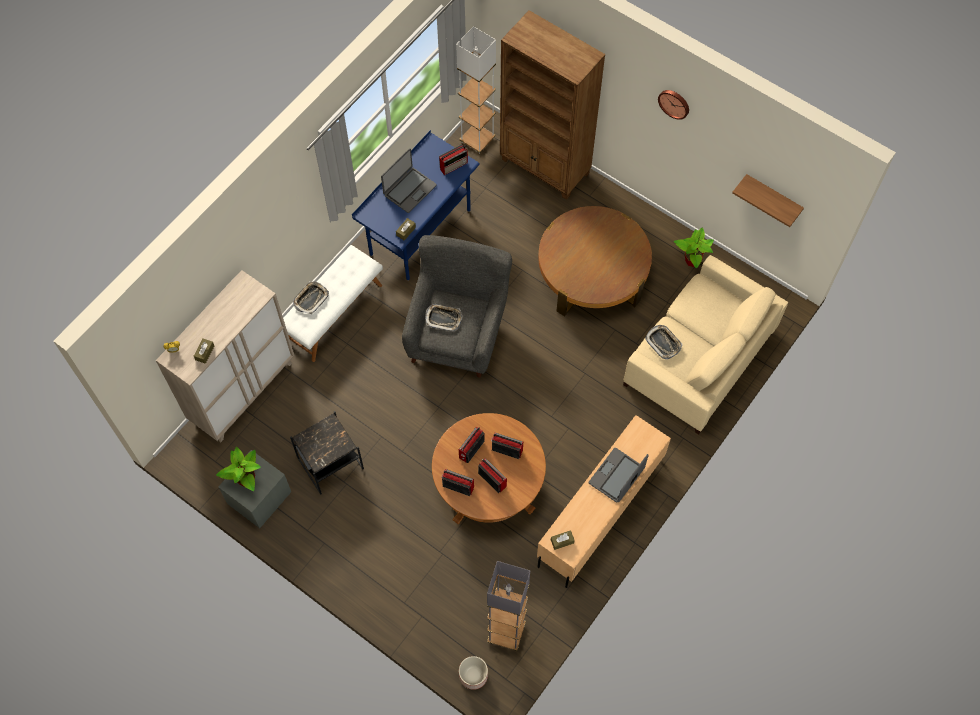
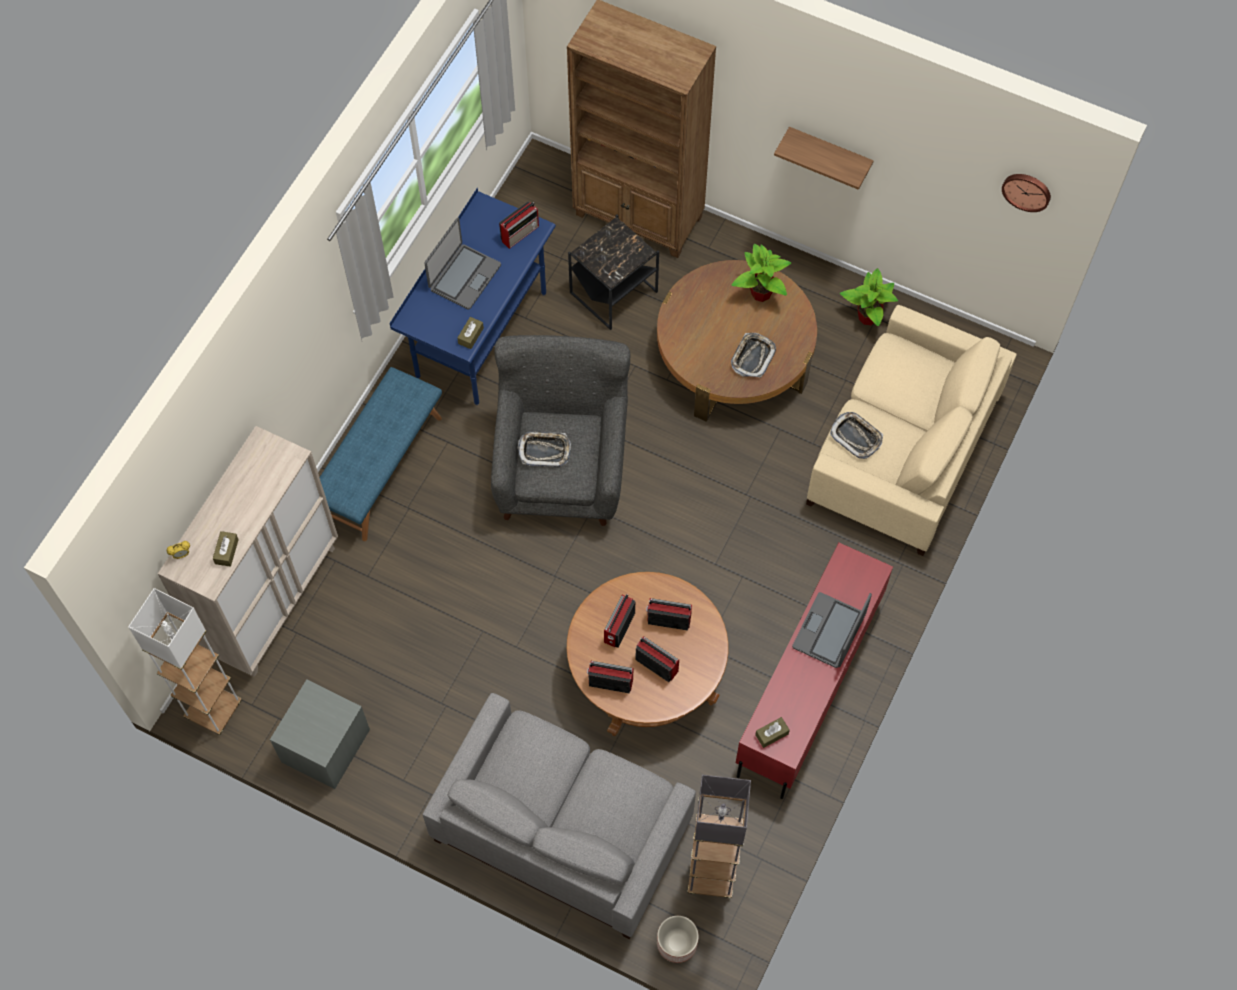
camera: 10 degrees left, 0 degrees up
potted plant [216,447,261,491] -> potted plant moved to [732,244,791,302]
white bench [283,245,383,362] -> blue bench [319,367,442,541]
black side table [290,411,364,495] -> black side table moved to [568,214,659,330]
tray [293,281,329,314] -> tray moved to [731,333,776,378]
white floor lamp [456,26,496,154] -> white floor lamp moved to [128,588,242,735]
beige tv stand [537,415,671,588] -> red tv stand [736,543,893,799]
wall clock [658,90,689,120] -> wall clock moved to [1002,174,1051,212]
shelf [732,174,804,227] -> shelf moved to [774,127,874,190]
none -> grey sofa [422,693,696,939]

